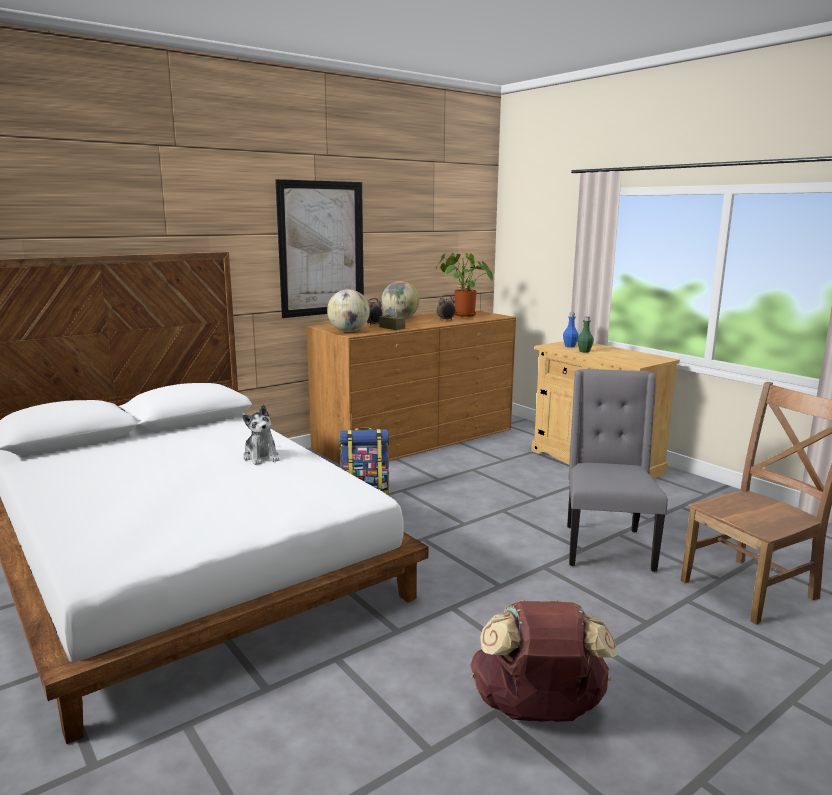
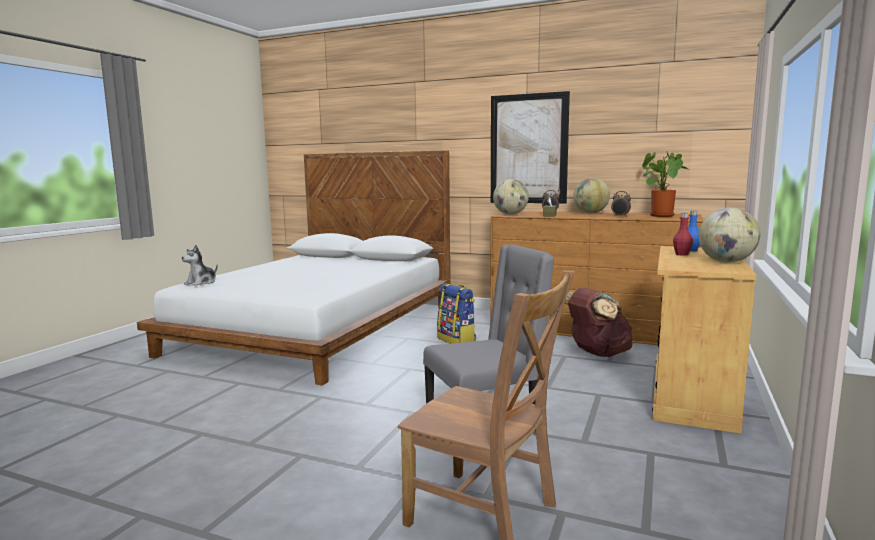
camera: 60 degrees right, 5 degrees down
plush toy [242,405,279,465] -> plush toy moved to [182,245,218,286]
brown backpack [470,600,617,722] -> brown backpack moved to [564,287,633,357]
green bottle [577,316,594,353] -> red bottle [673,213,693,256]
none -> globe [698,208,760,262]

